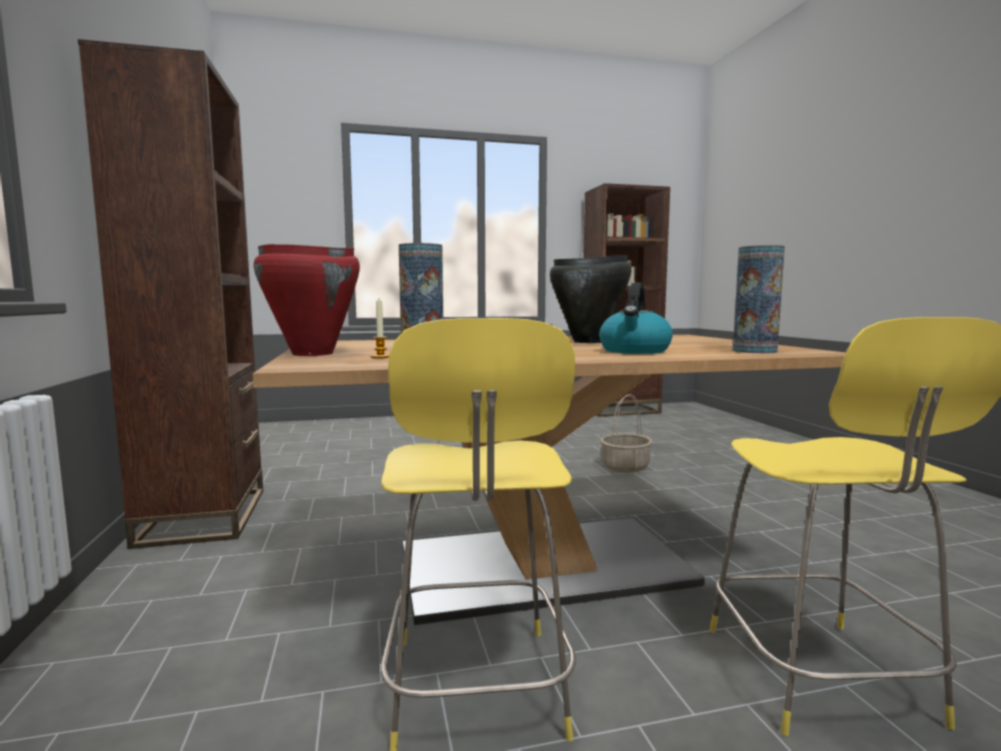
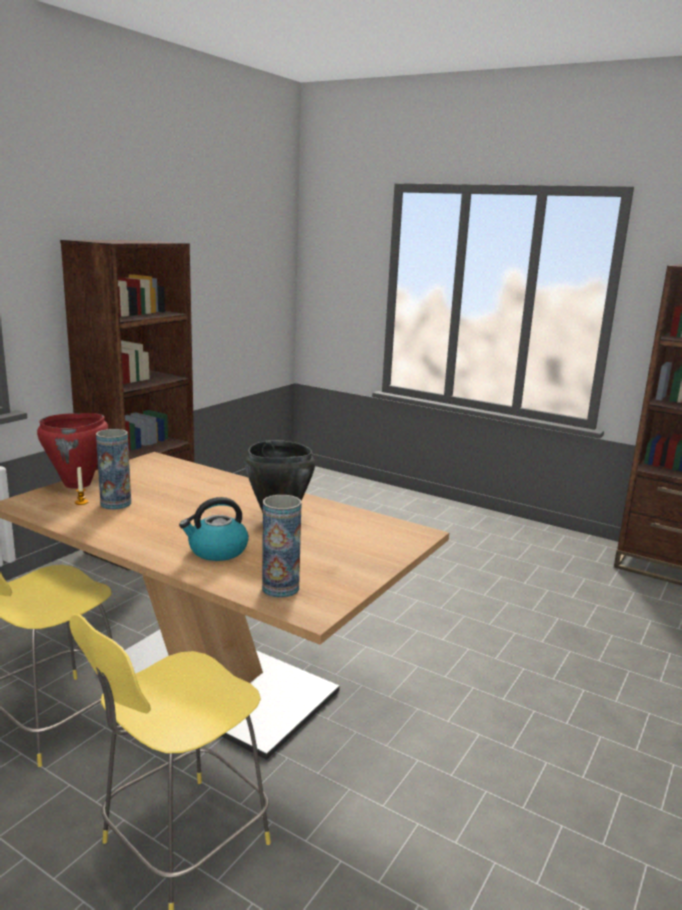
camera: 45 degrees right, 10 degrees up
basket [600,394,653,473] -> none

